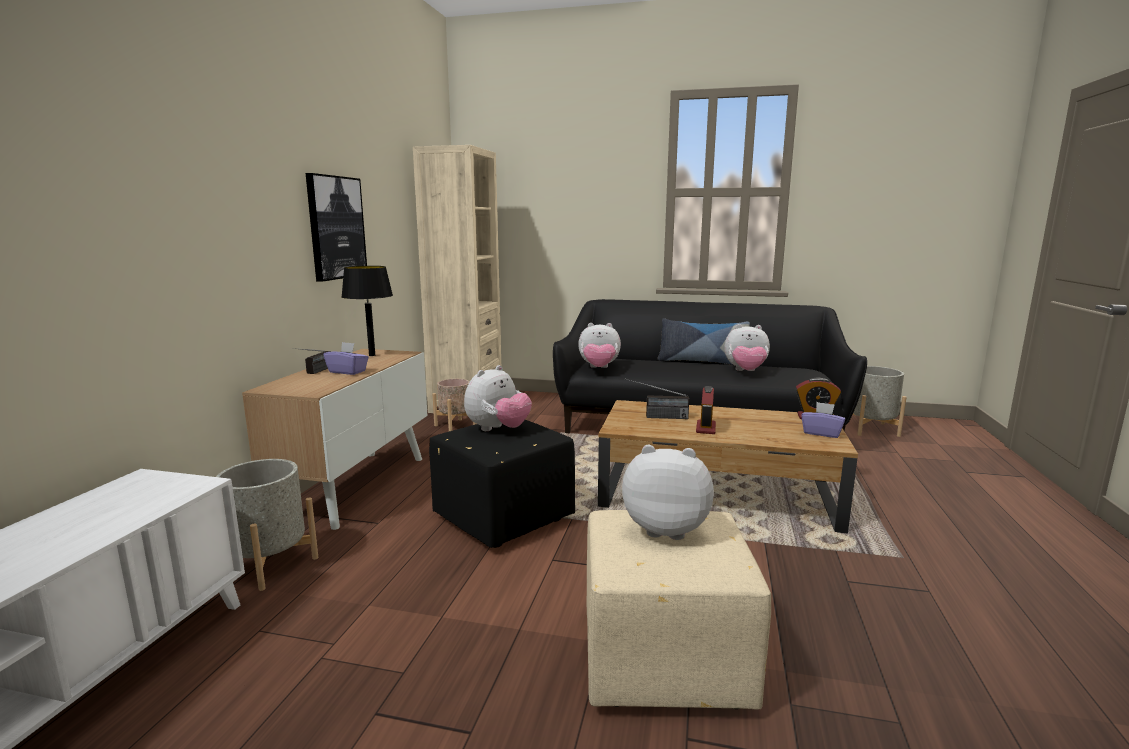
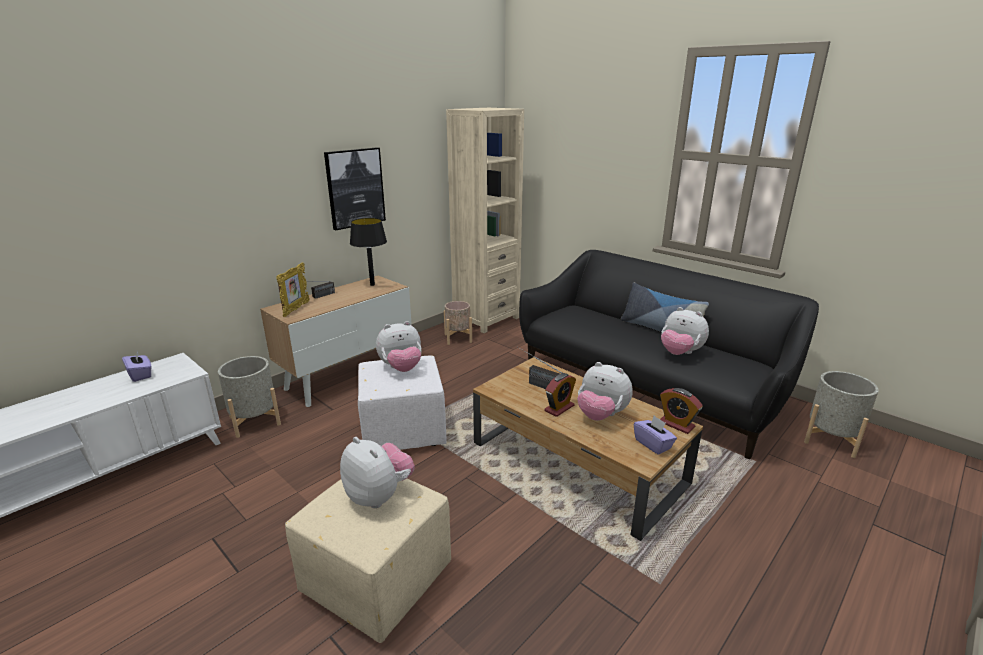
camera: 30 degrees right, 10 degrees up
purple tissue box [324,342,369,375] -> purple tissue box moved to [122,351,152,382]
black ottoman [429,420,575,548] -> white ottoman [358,355,447,450]
plush toy [578,323,621,368] -> plush toy moved to [577,362,633,421]
none -> picture frame [276,263,310,317]

